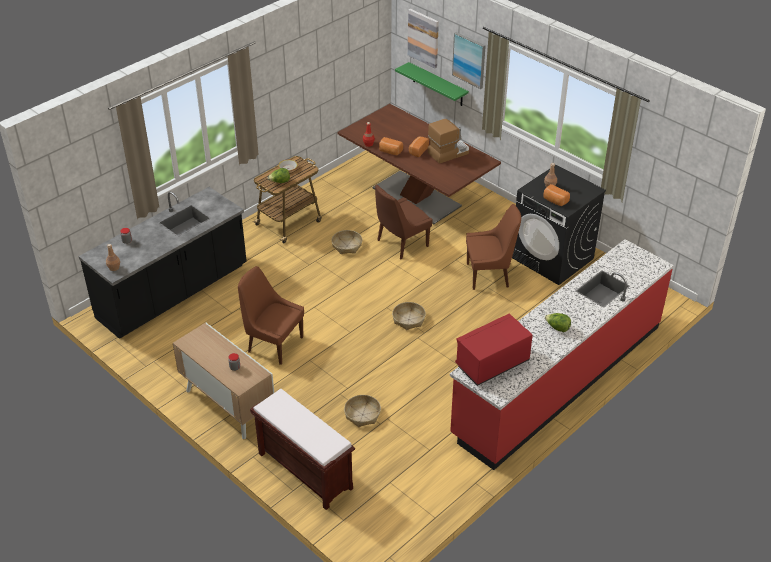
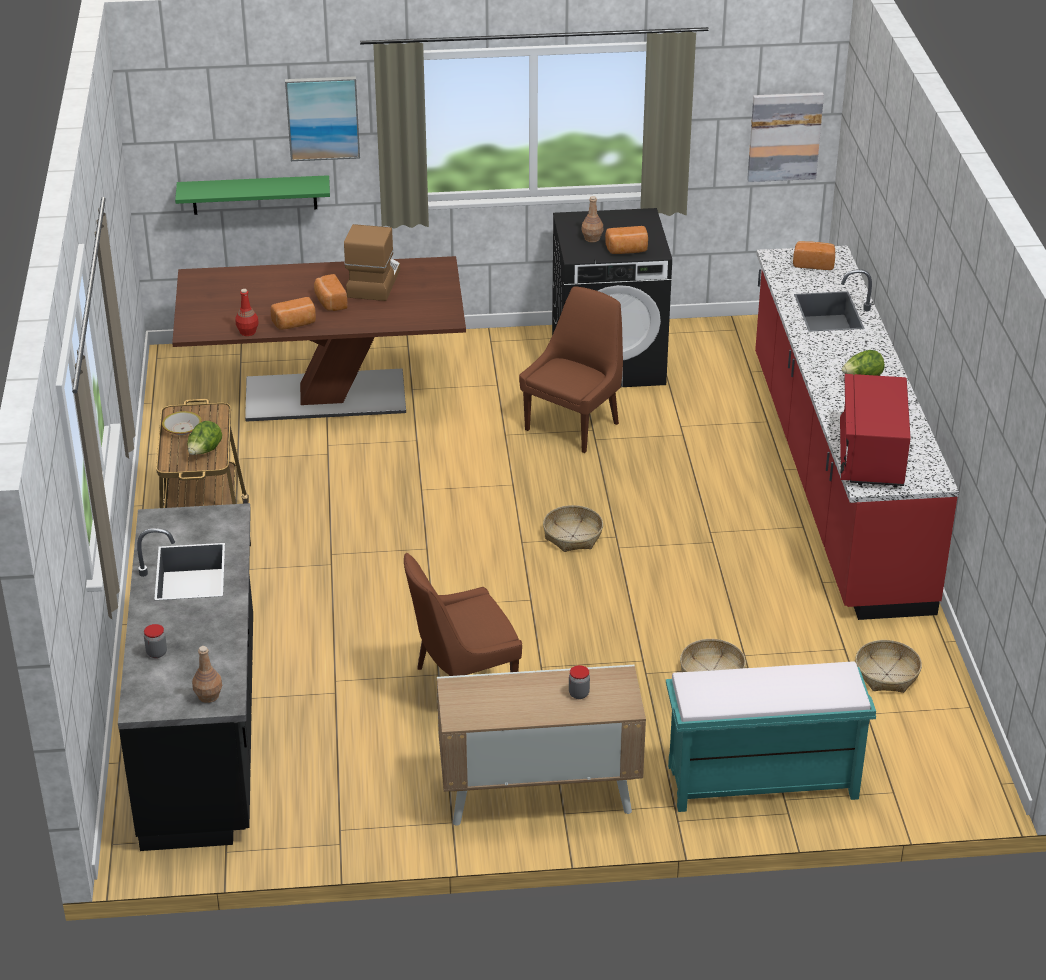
camera: 50 degrees left, 5 degrees down
brown bench [250,389,355,510] -> turquoise bench [666,661,876,812]
basket [332,230,362,254] -> basket moved to [856,640,922,693]
brown chair [375,184,433,260] -> none
picture [408,9,439,68] -> picture moved to [747,92,824,182]
none -> bread [793,241,835,270]

